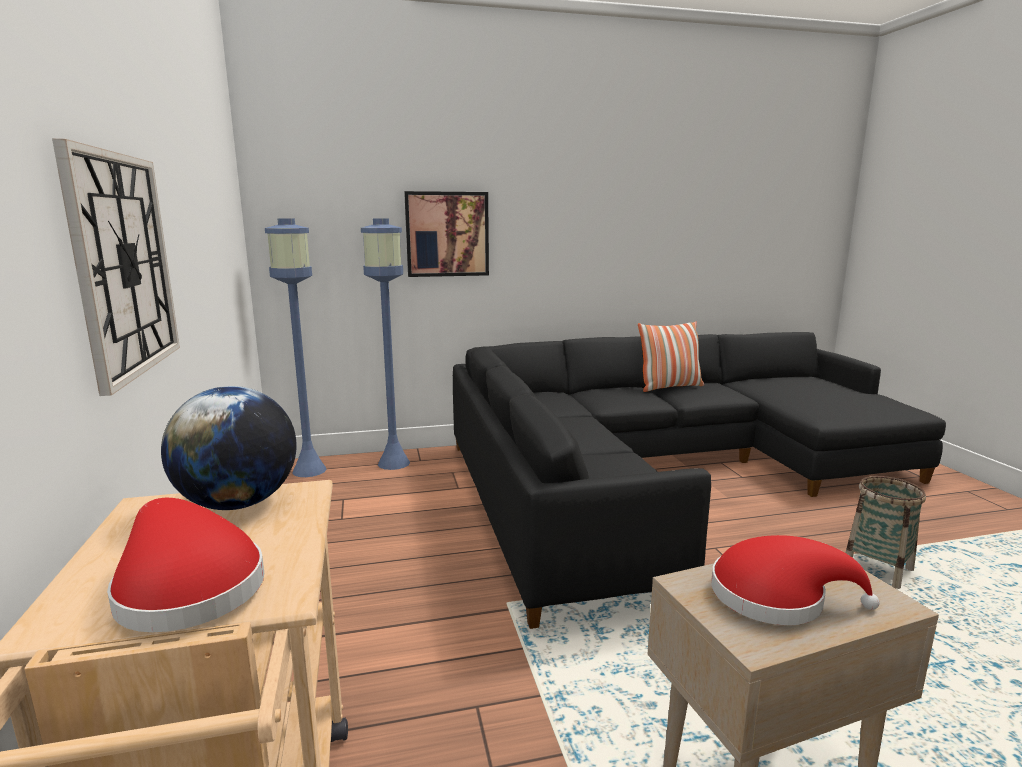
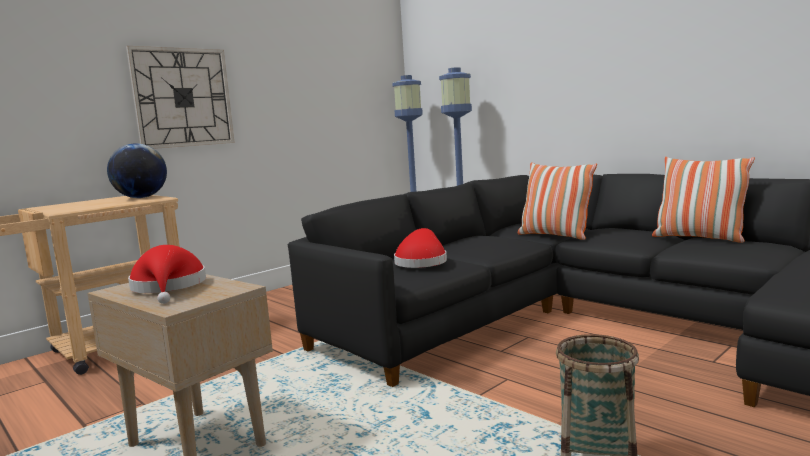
camera: 60 degrees right, 5 degrees down
red hat [107,498,264,632] -> red hat moved to [394,228,447,268]
picture [404,191,489,277] -> none
none -> pillow [518,162,597,240]

